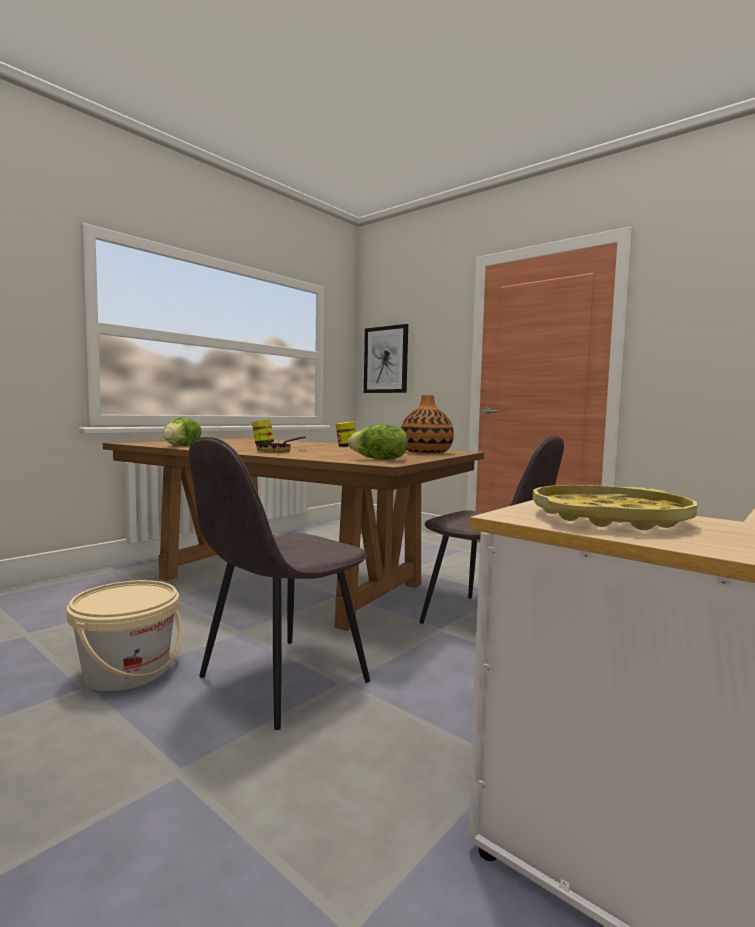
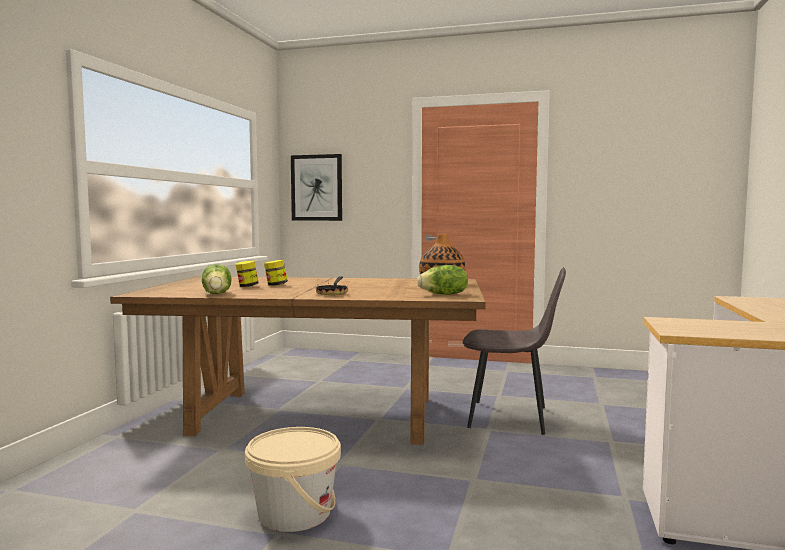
camera: 25 degrees left, 0 degrees up
grey chair [189,437,370,730] -> none
jar [335,421,356,447] -> jar moved to [236,260,259,287]
yellow tray [533,485,697,530] -> none

